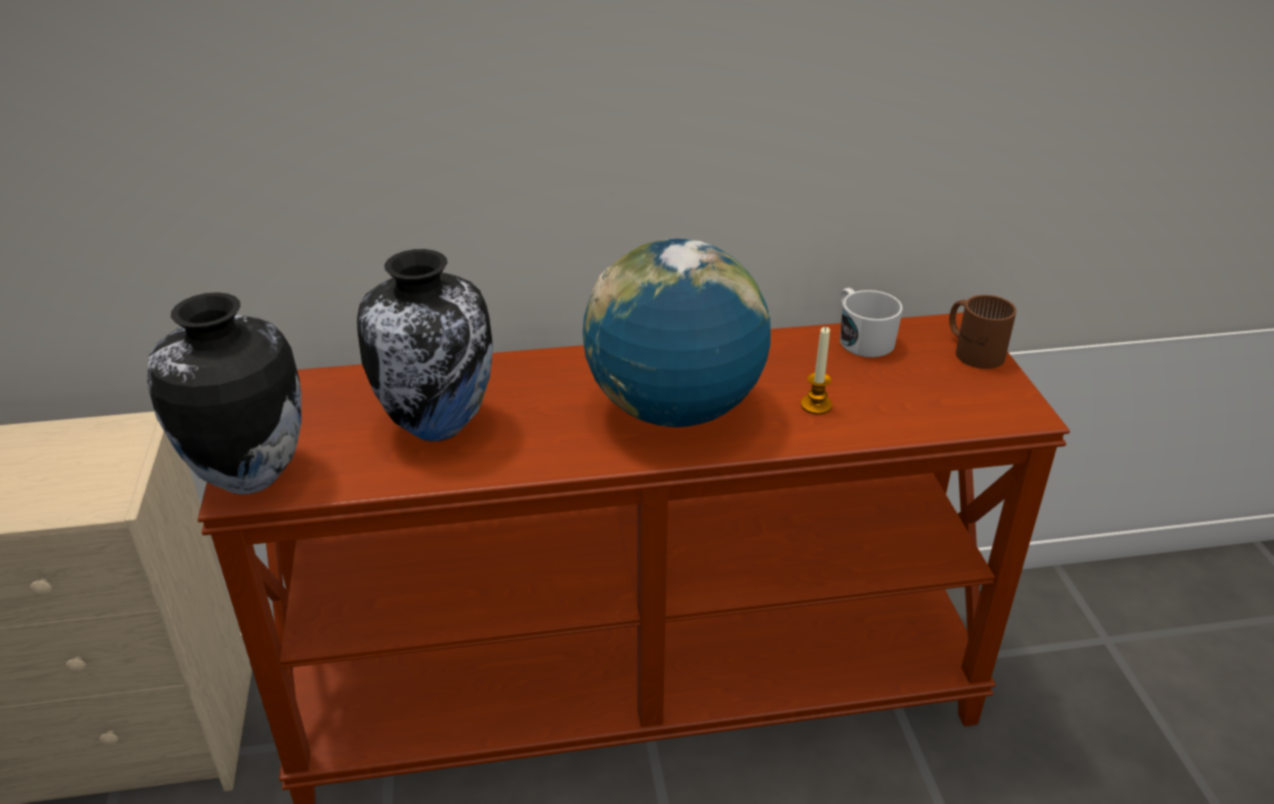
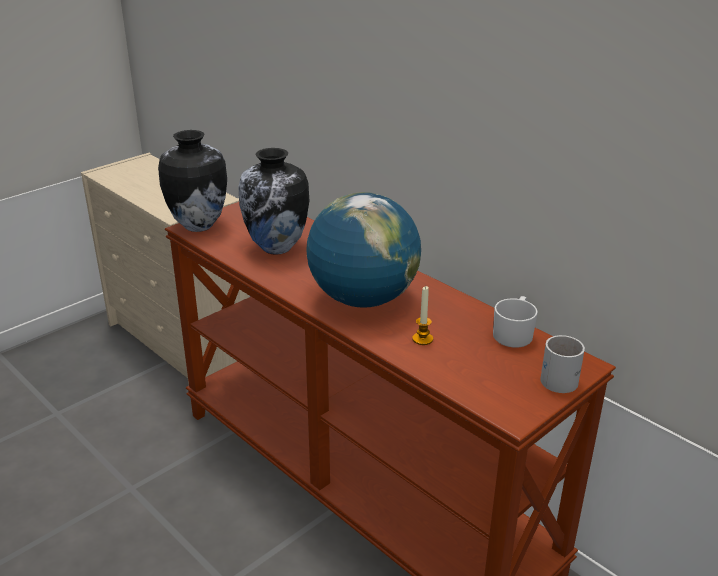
camera: 55 degrees right, 5 degrees down
brown mug [949,295,1017,369] -> white mug [540,335,585,393]

